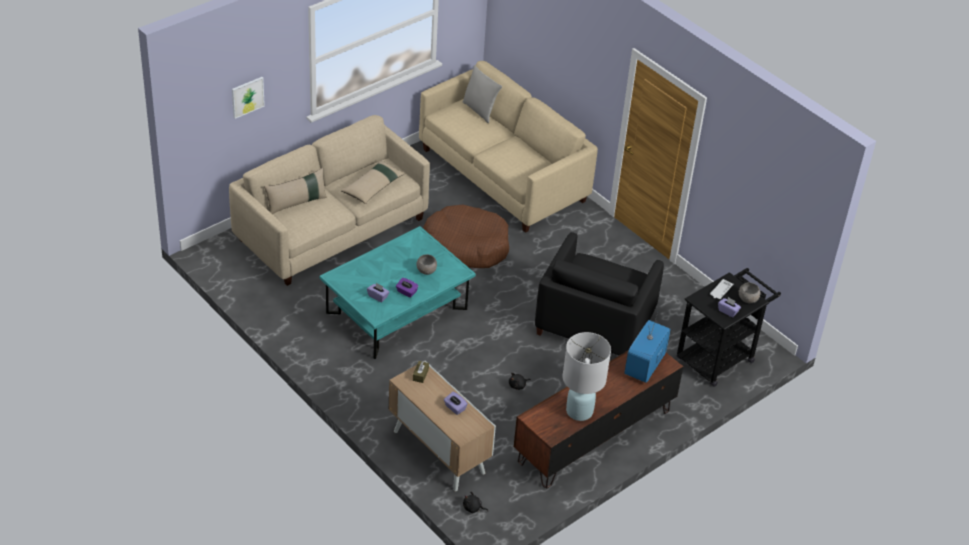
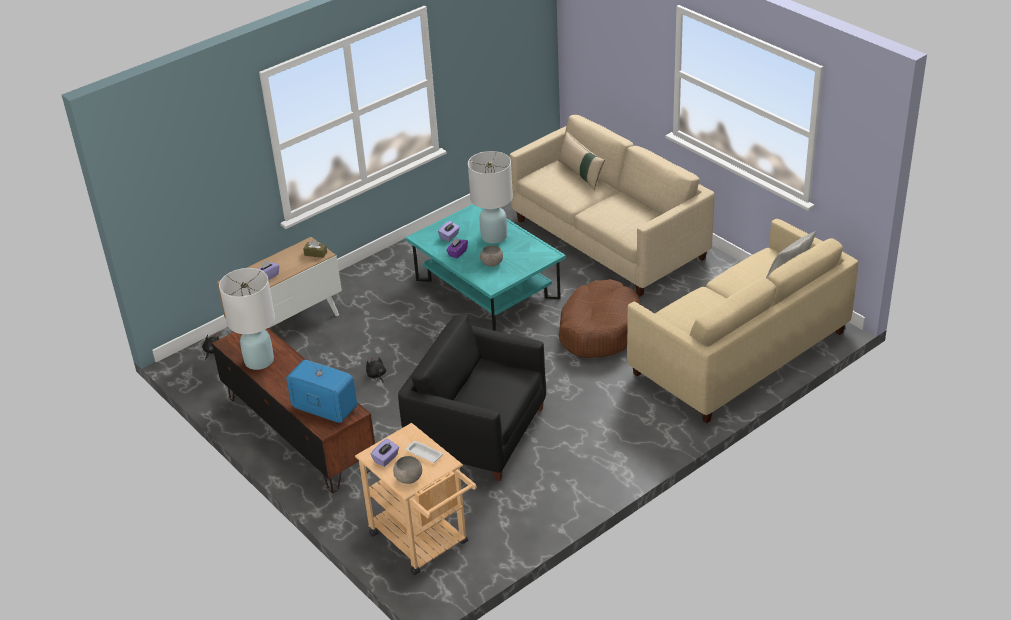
camera: 95 degrees right, 5 degrees down
picture [232,77,265,119] -> none
beige pillow [342,160,405,204] -> none
black cart [677,268,781,387] -> beige cart [355,423,477,575]
none -> white table lamp [468,151,513,244]

